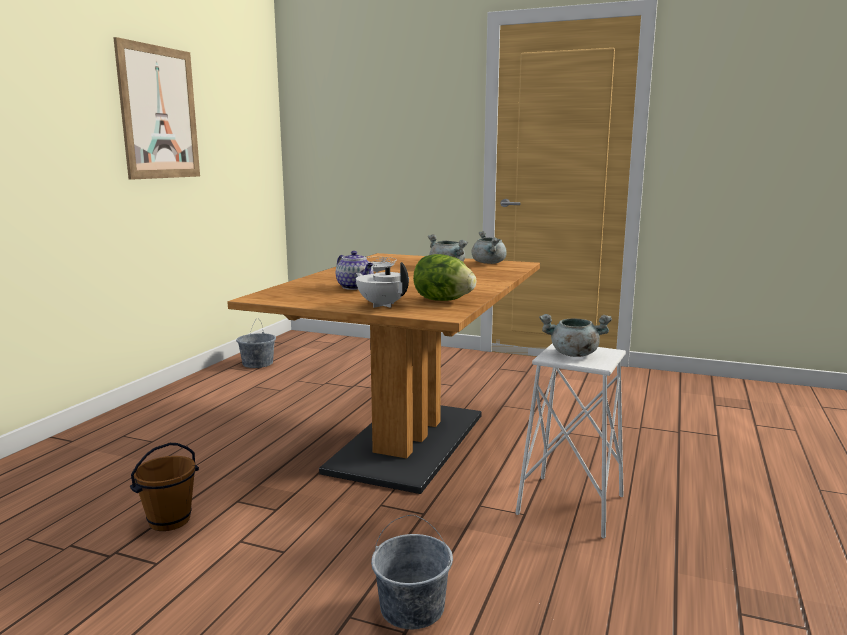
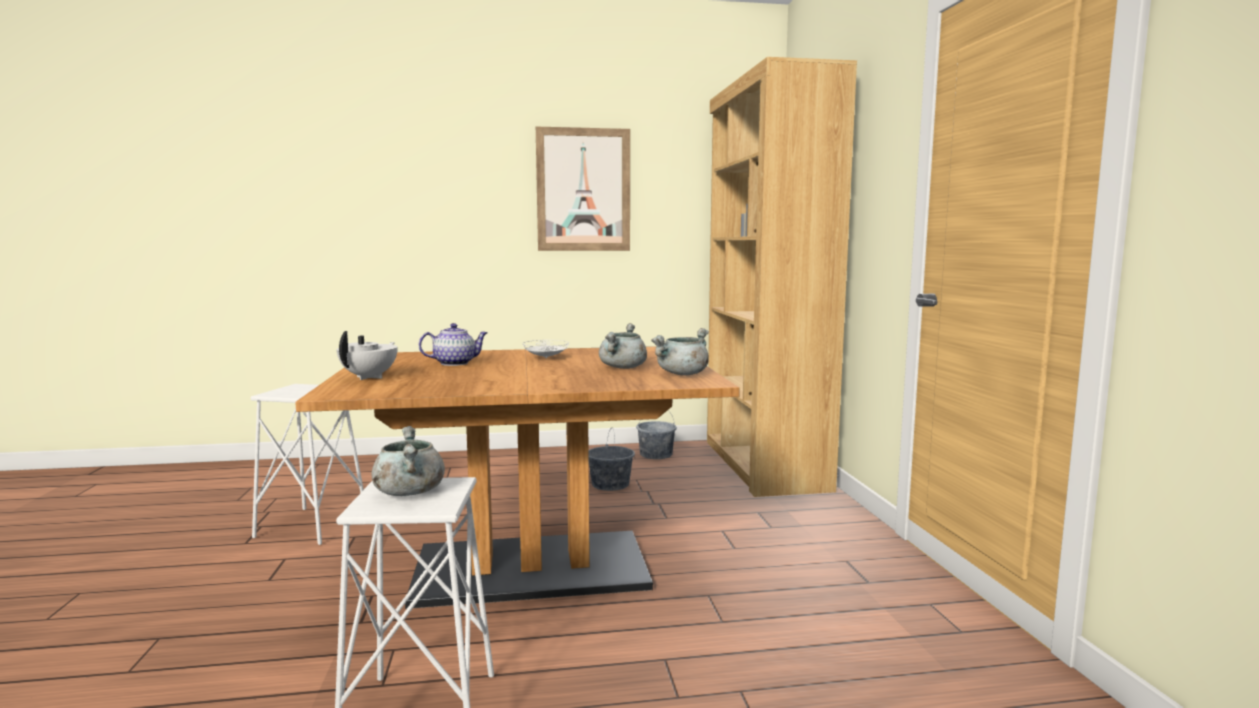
camera: 60 degrees right, 5 degrees down
brown bucket [130,443,199,531] -> white stool [251,384,364,545]
teapot [336,251,374,290] -> teapot turned 135 degrees counterclockwise [419,323,487,366]
grey bucket [371,515,453,629] -> grey bucket moved to [589,427,635,491]
lettuce [413,254,476,301] -> none
none -> brown bookcase [707,57,857,497]

